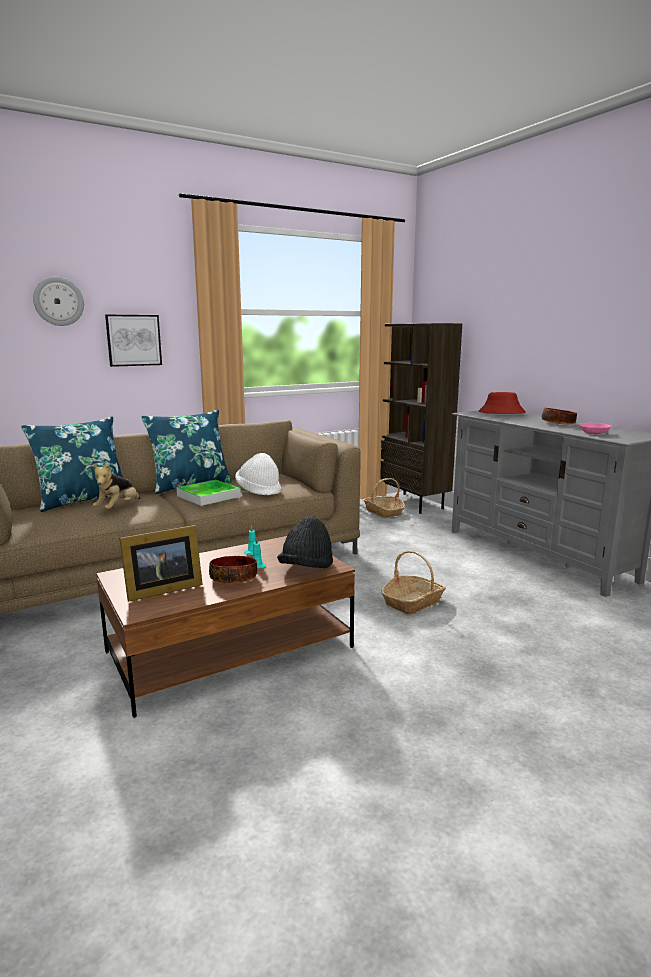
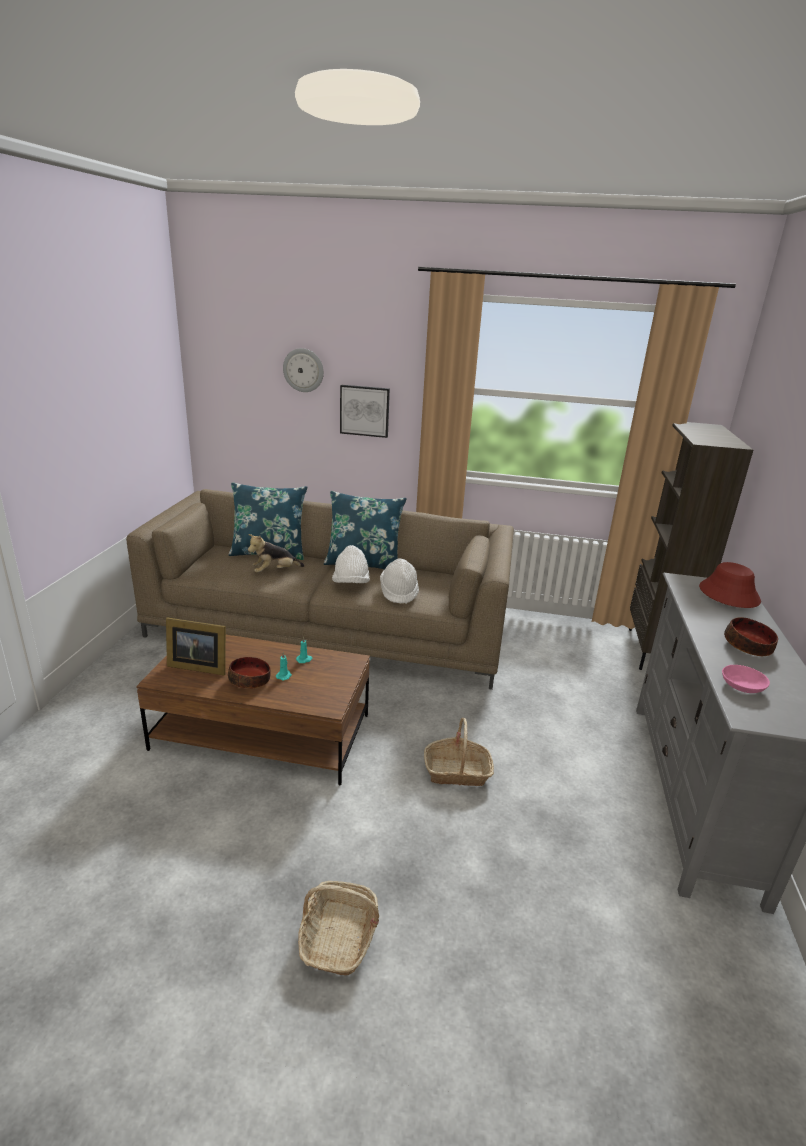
camera: 40 degrees right, 10 degrees up
tray [176,480,241,506] -> white hat [332,545,370,583]
black hat [277,516,333,568] -> none
basket [363,478,405,518] -> basket moved to [298,881,379,975]

